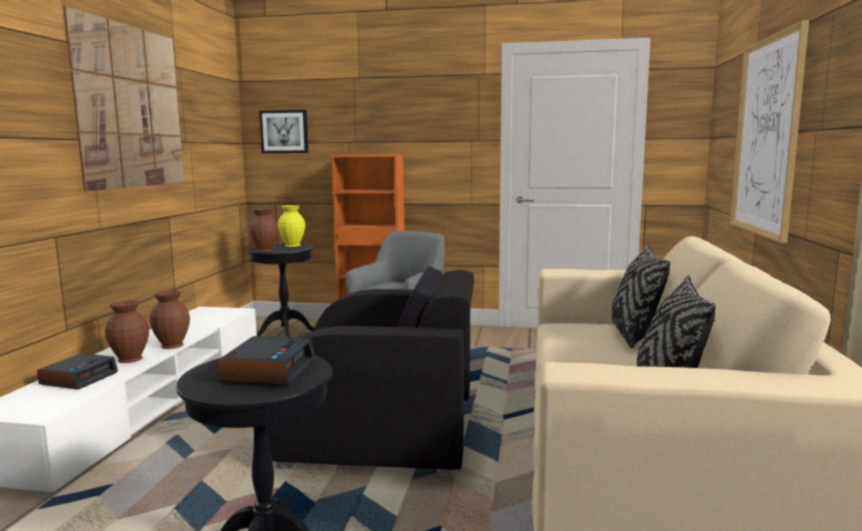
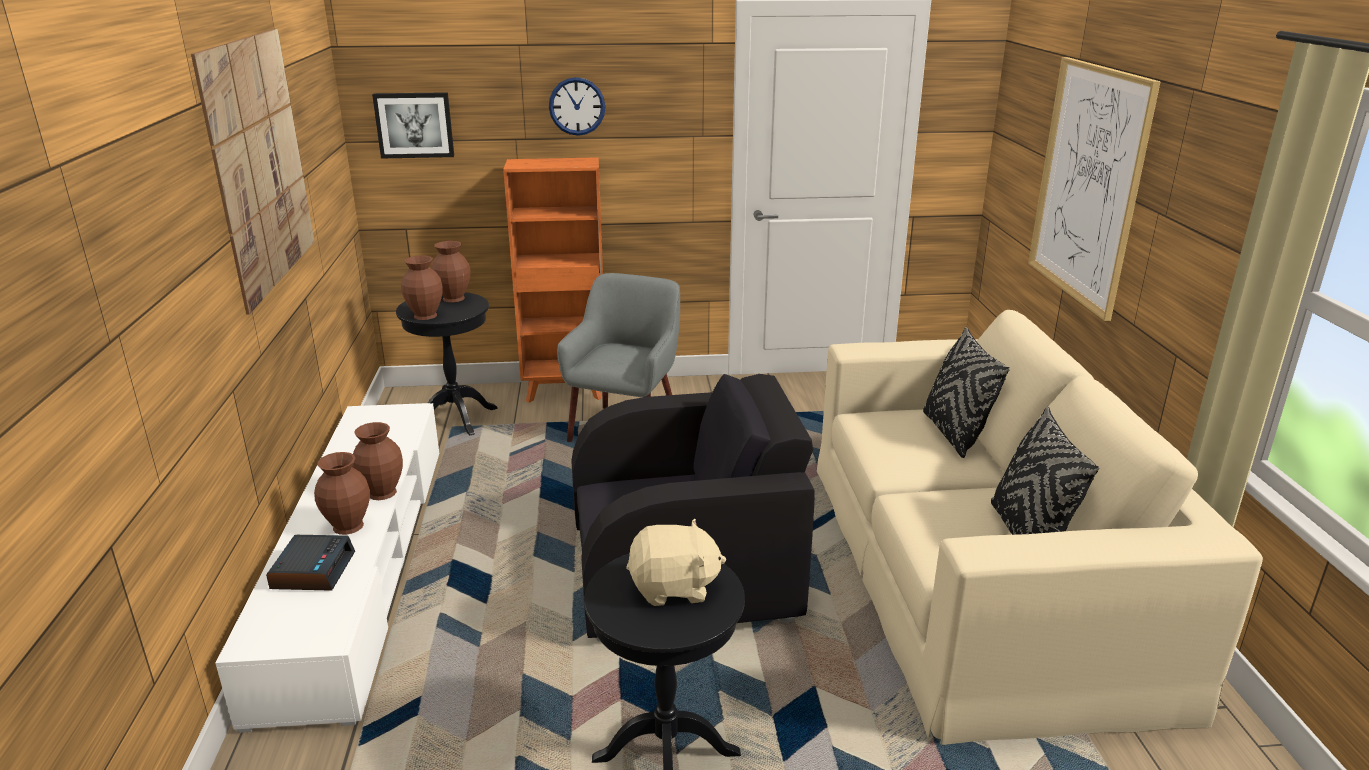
camera: 15 degrees left, 15 degrees up
alarm clock [217,336,316,386] -> beige plush toy [626,519,726,606]
yellow vase [278,205,305,247] -> brown vase [431,241,471,302]
none -> wall clock [549,77,605,136]

